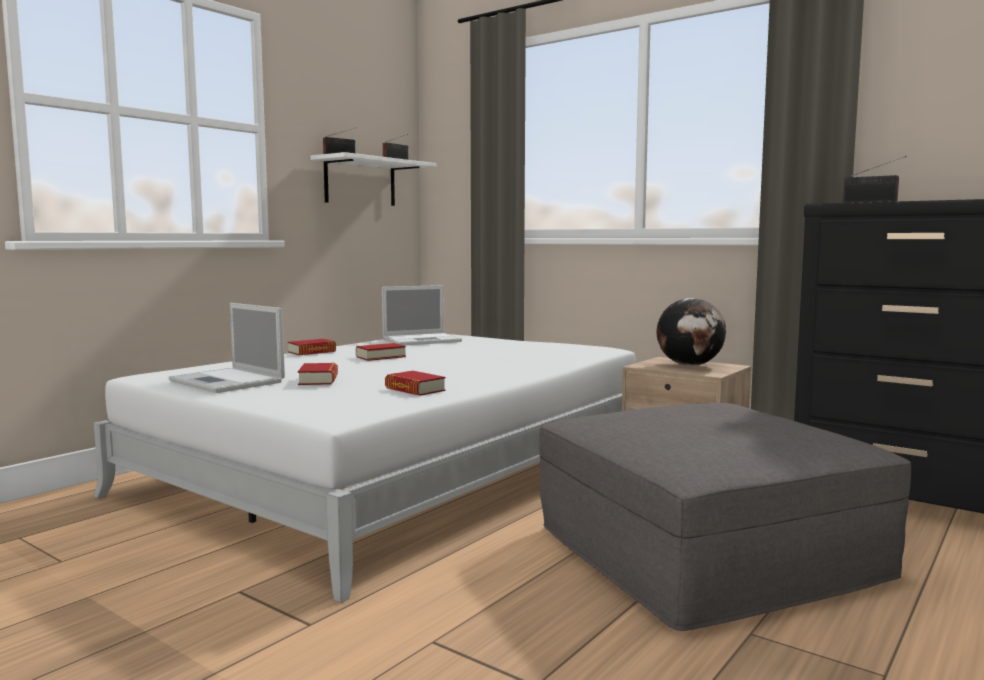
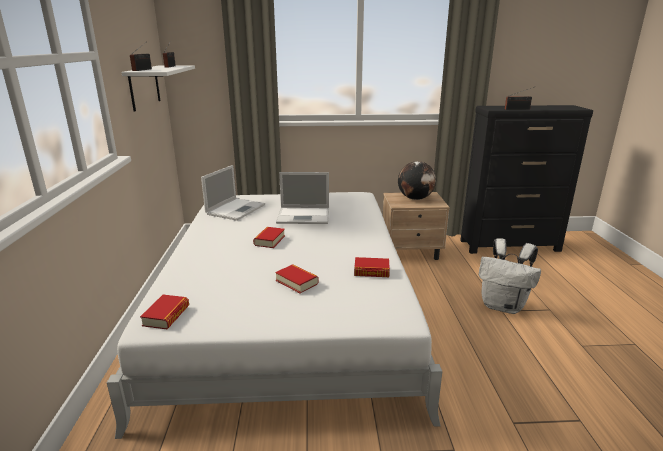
camera: 40 degrees left, 15 degrees up
laptop [169,303,285,393] -> laptop moved to [276,172,329,224]
book [288,339,336,355] -> book moved to [140,295,189,329]
grey ottoman [539,403,911,631] -> white backpack [479,238,541,314]

